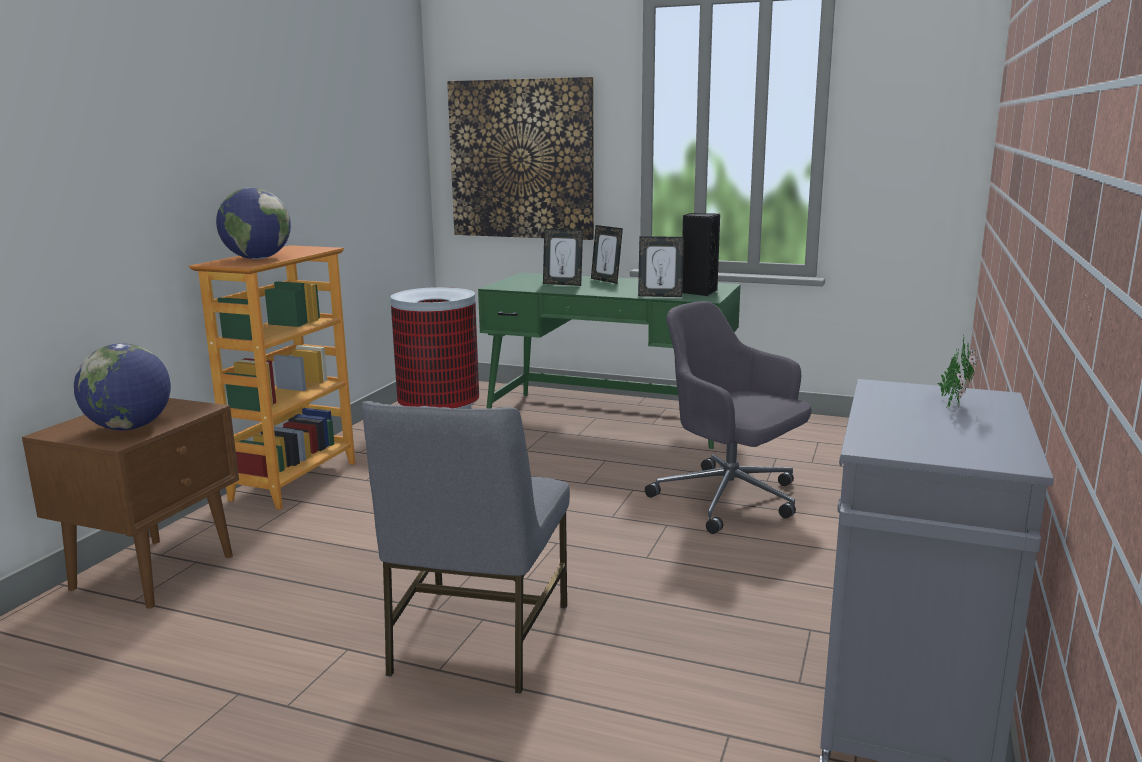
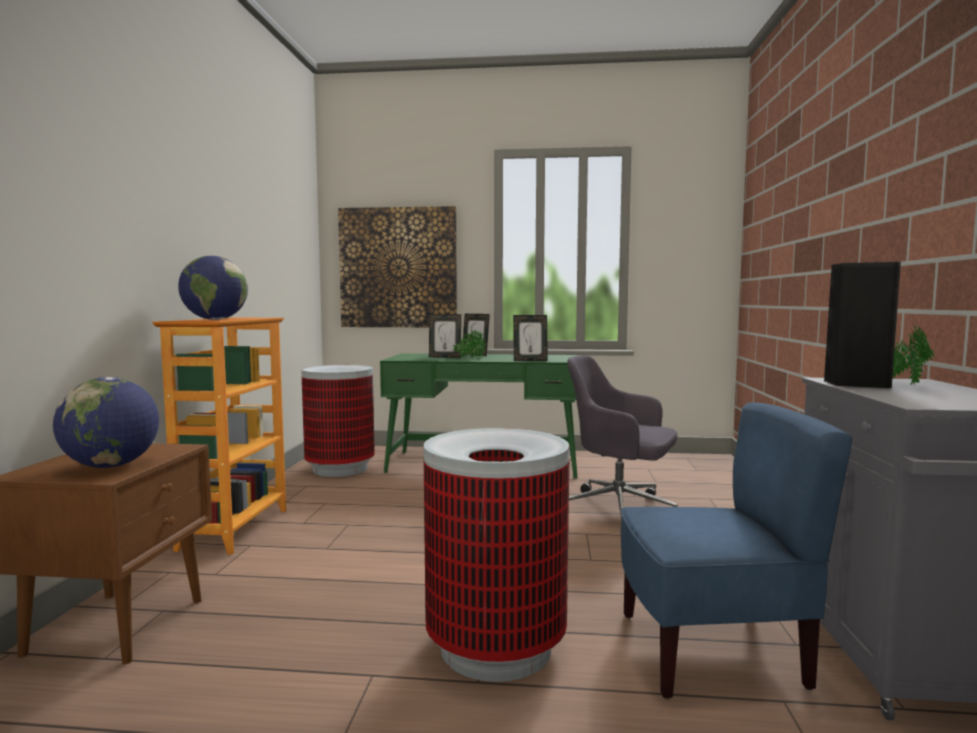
camera: 15 degrees left, 10 degrees down
grey chair [362,401,570,694] -> trash can [424,428,570,682]
black speaker [682,213,720,296] -> black speaker moved to [824,262,901,388]
none -> potted plant [453,330,486,358]
none -> blue chair [621,402,852,699]

